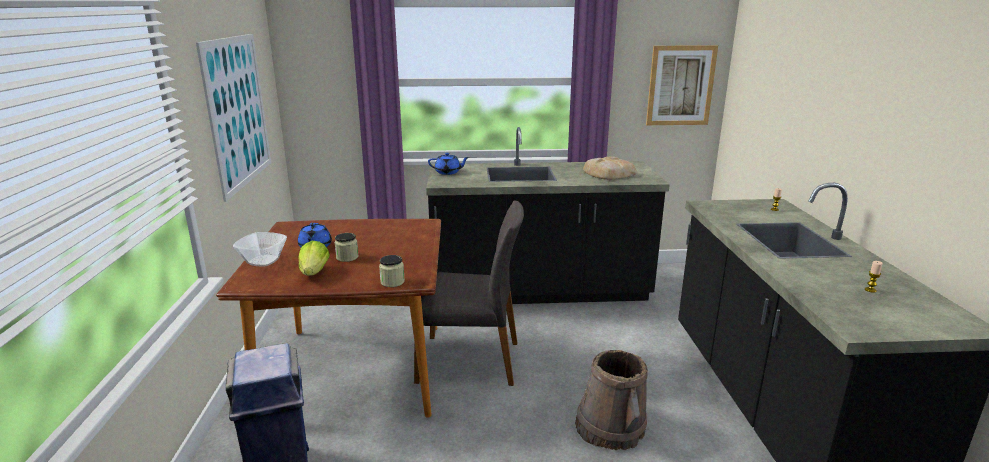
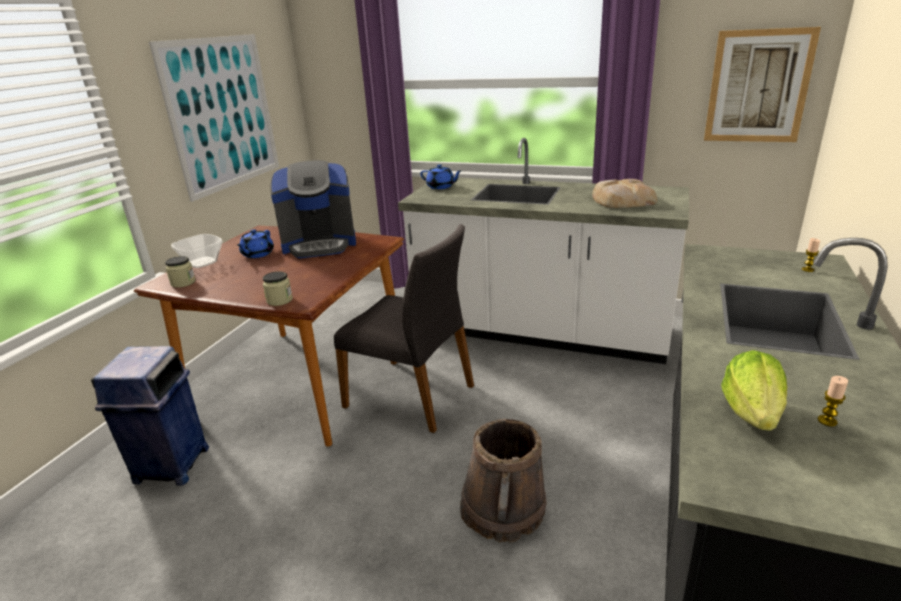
camera: 25 degrees right, 5 degrees up
lettuce [298,241,330,276] -> lettuce moved to [721,350,787,431]
jar [335,233,359,262] -> jar moved to [165,256,196,288]
black counter [426,127,670,304] -> white counter [398,138,689,364]
none -> coffee machine [271,160,356,258]

